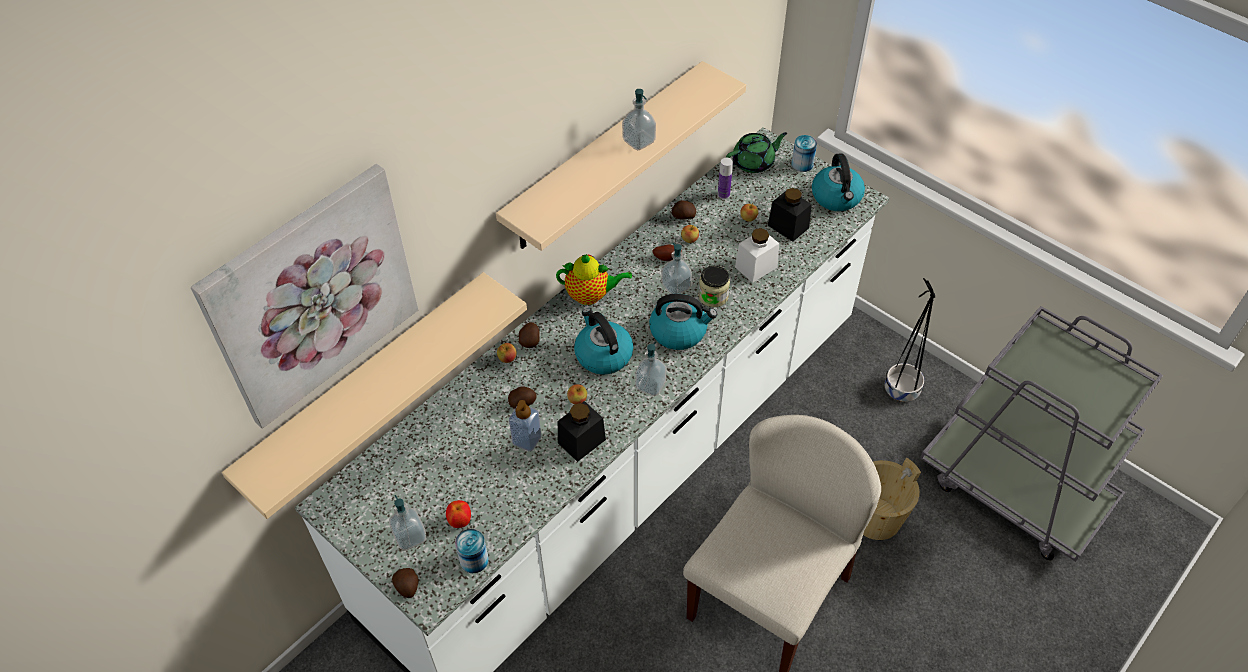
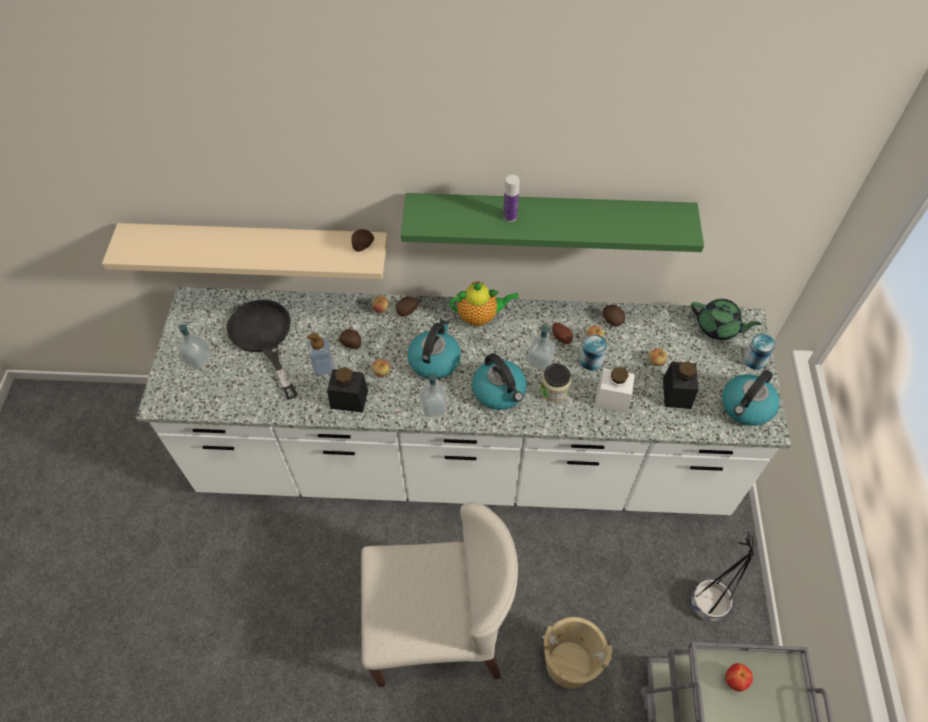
camera: 50 degrees right, 5 degrees up
picture [191,164,418,429] -> none
potato [392,568,419,598] -> potato moved to [351,229,374,252]
apple [446,500,471,528] -> apple moved to [725,663,753,692]
can [455,529,489,573] -> can moved to [580,334,607,370]
beige shelf [496,61,746,251] -> green shelf [401,193,704,252]
teapot [556,254,632,305] -> teapot turned 60 degrees counterclockwise [449,281,519,326]
soap dispenser [622,89,656,150] -> none
bottle [718,158,733,199] -> bottle moved to [503,175,520,222]
none -> black frying pan [226,300,298,400]

